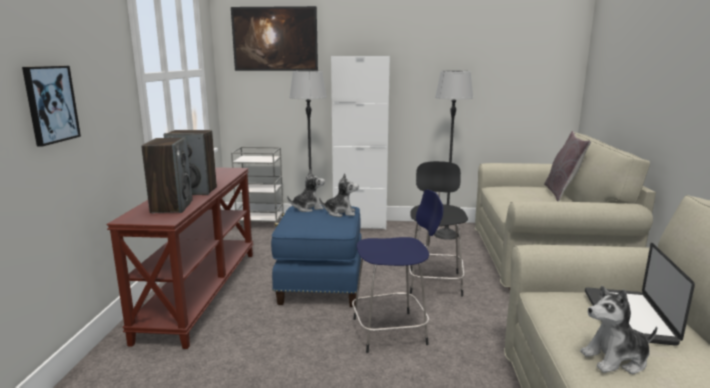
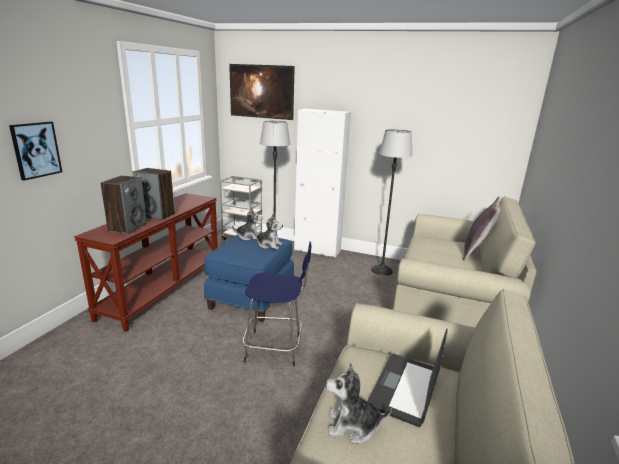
camera: 15 degrees right, 5 degrees up
black stool [409,161,468,297] -> none

